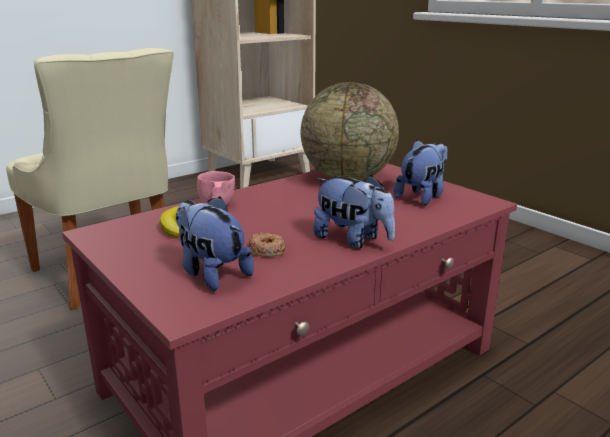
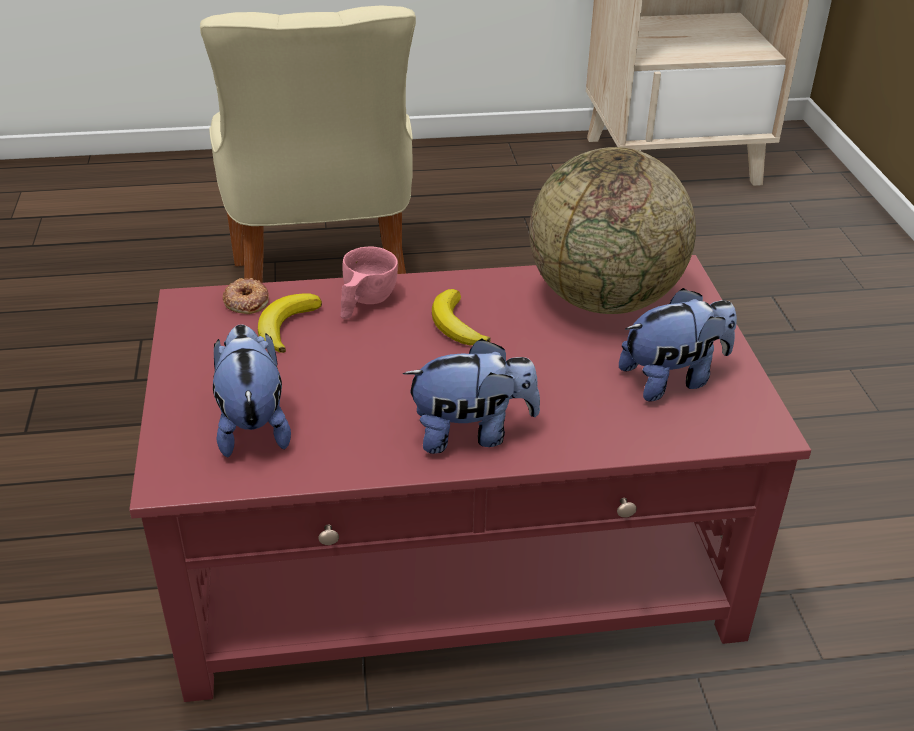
camera: 30 degrees right, 15 degrees up
donut [249,233,286,257] -> donut moved to [223,278,269,314]
plush toy [313,175,395,249] -> plush toy turned 75 degrees counterclockwise [403,338,540,454]
none -> banana [432,289,491,345]

